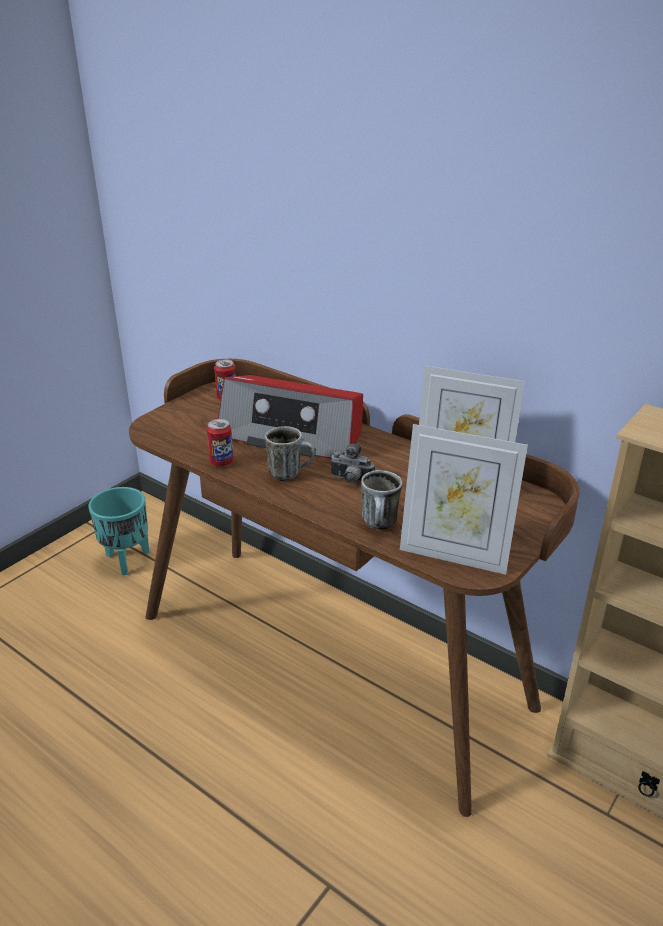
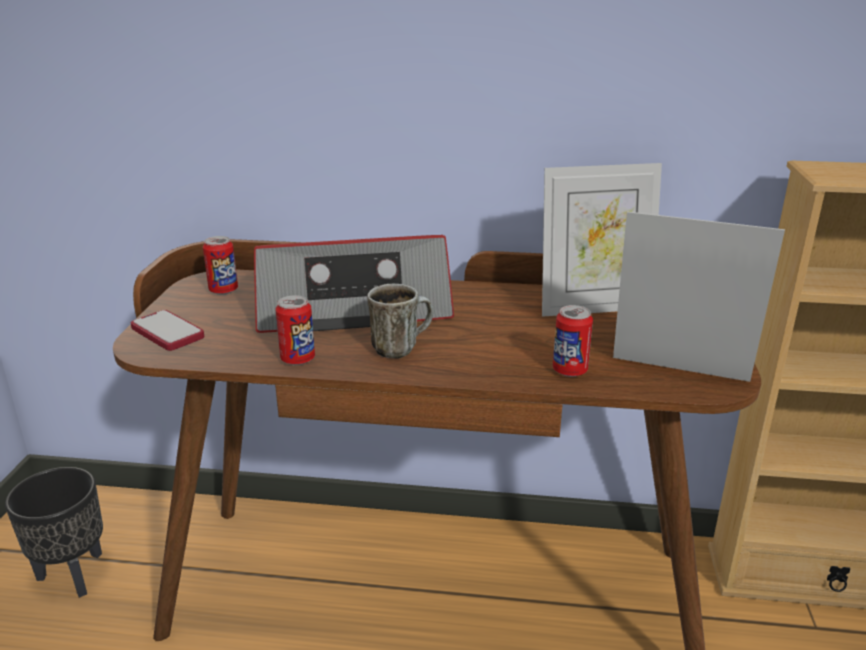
camera: 30 degrees left, 5 degrees down
turquoise planter [88,487,149,575] -> black planter [5,467,103,598]
camera [330,443,375,483] -> none
mug [361,470,402,530] -> can [553,305,593,377]
picture frame [400,424,528,575] -> picture frame turned 150 degrees counterclockwise [613,211,785,382]
none -> phone [131,310,204,351]

